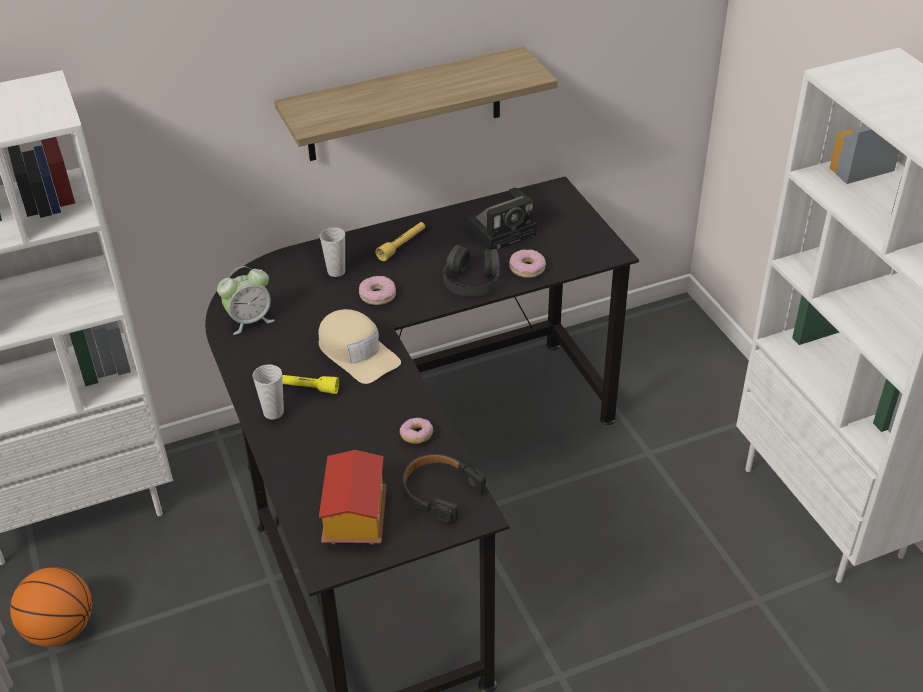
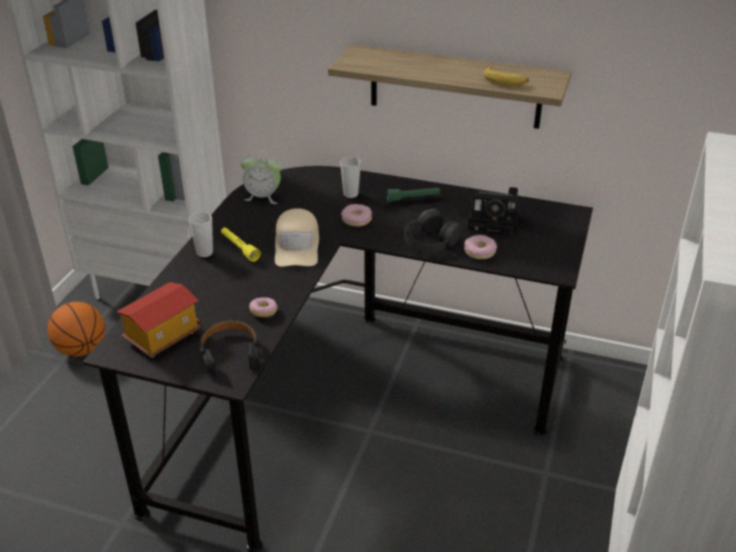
camera: 40 degrees right, 5 degrees down
yellow flashlight [375,222,425,261] -> green flashlight [387,188,440,202]
none -> banana [483,66,529,86]

